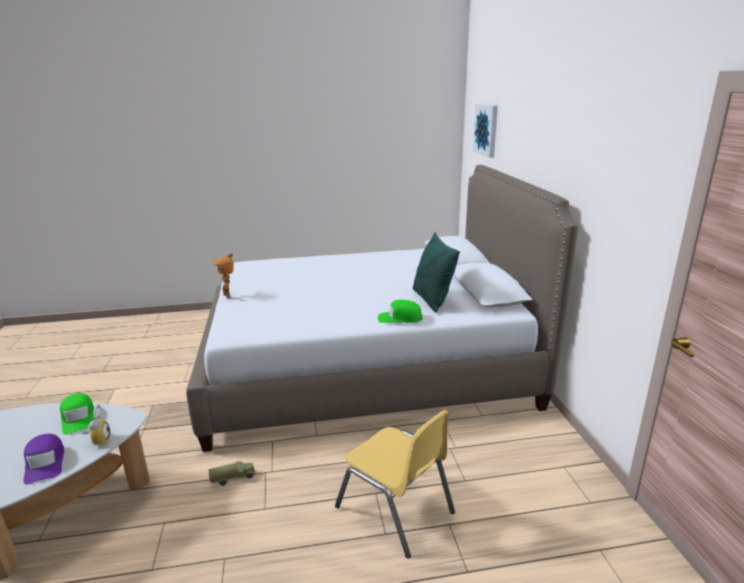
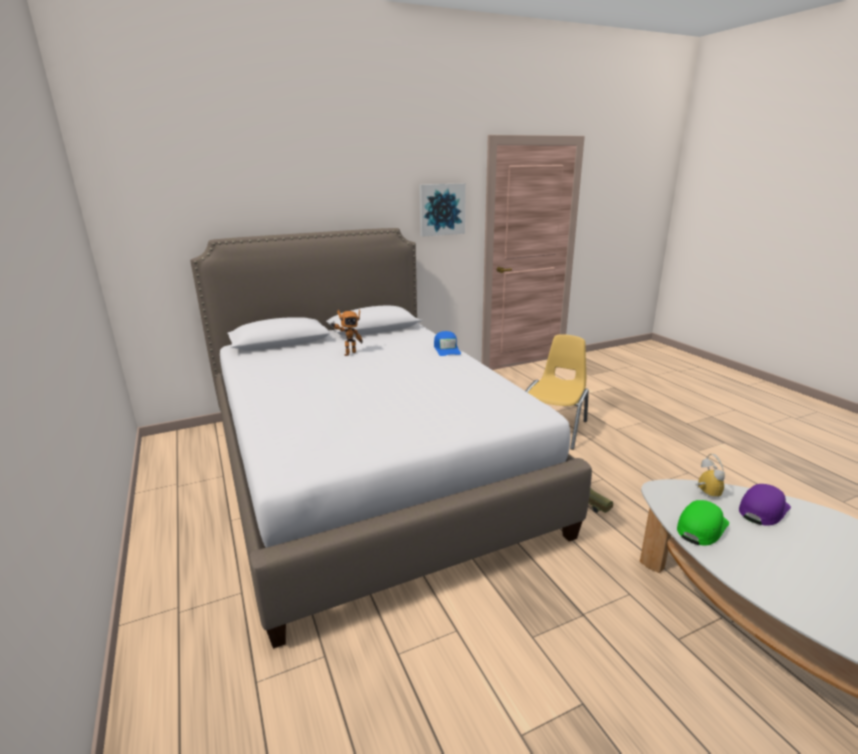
camera: 105 degrees left, 0 degrees up
alarm clock [81,404,111,445] -> alarm clock turned 105 degrees clockwise [696,454,725,498]
toy robot [214,253,234,298] -> toy robot moved to [331,310,363,356]
green cap [378,300,422,323] -> blue cap [434,331,461,356]
green pillow [413,232,460,313] -> none
picture [473,104,498,158] -> picture moved to [419,183,466,237]

